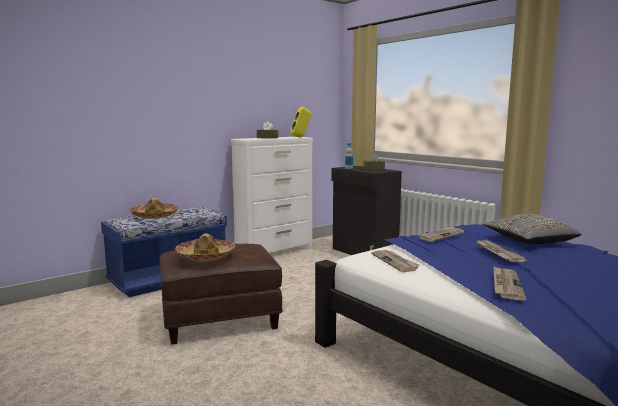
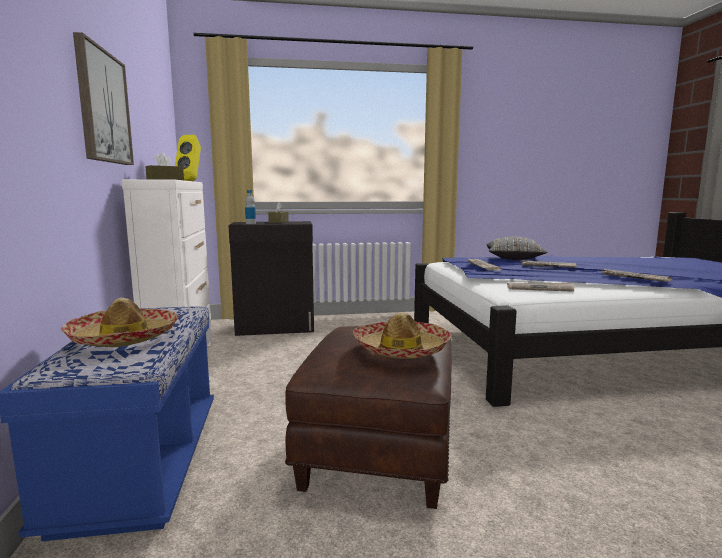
camera: 60 degrees left, 0 degrees up
none -> picture [73,32,134,165]

